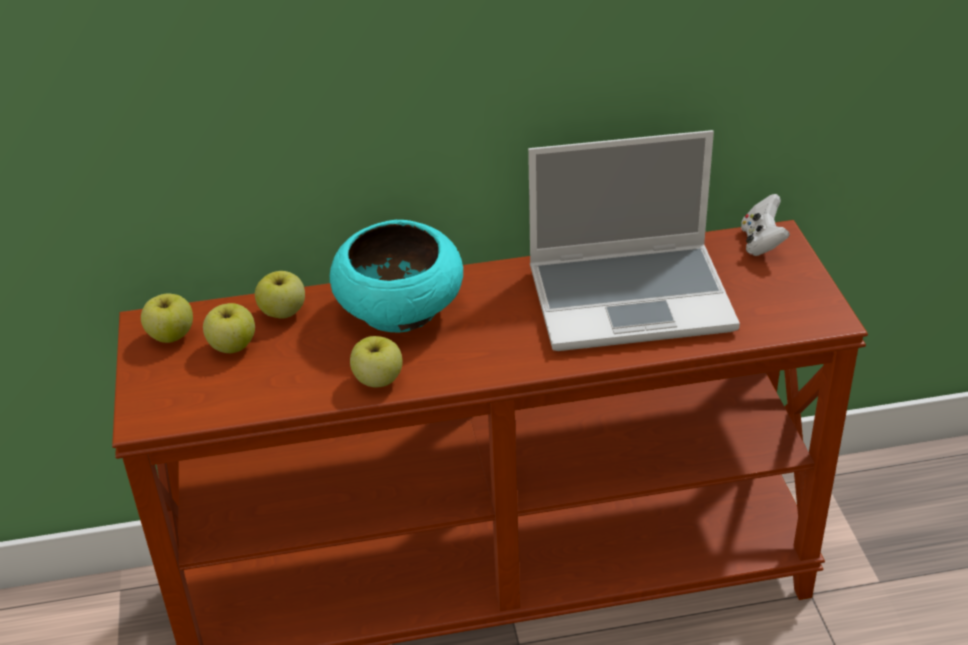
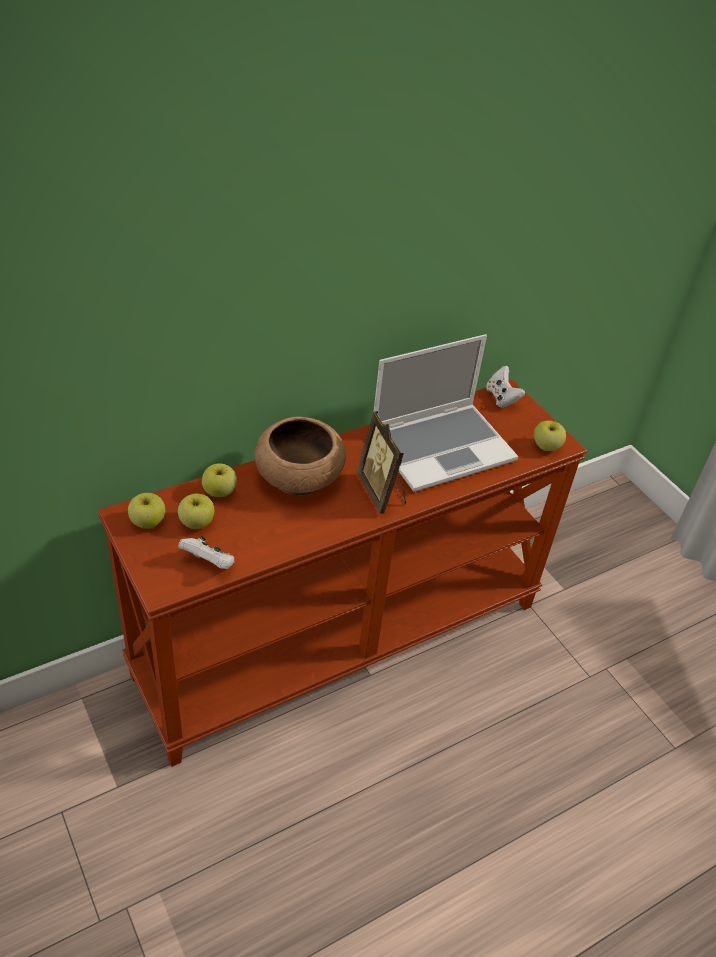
camera: 25 degrees left, 5 degrees up
turquoise bowl [330,220,463,333] -> brown bowl [255,416,346,495]
apple [350,336,403,388] -> apple moved to [534,421,566,451]
none -> white game controller [178,536,235,569]
none -> picture frame [357,411,406,514]

